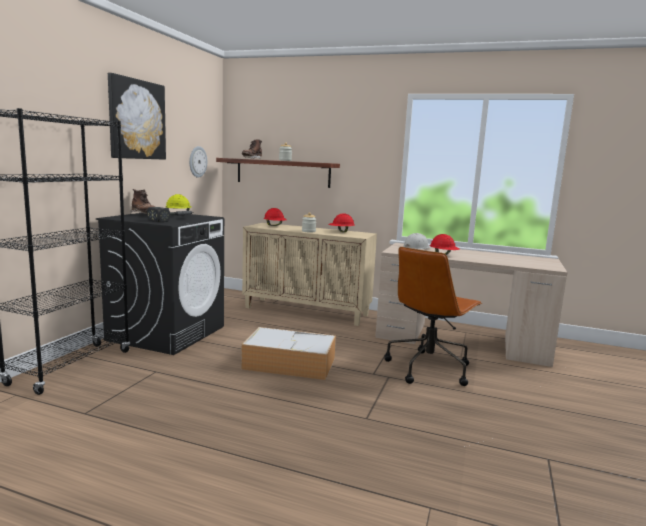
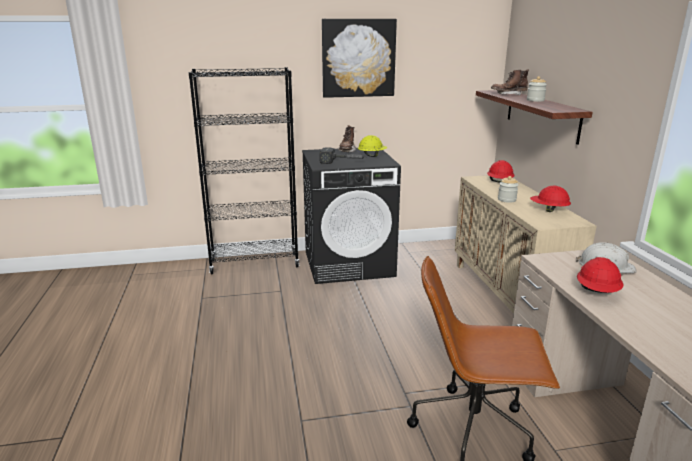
camera: 60 degrees right, 10 degrees up
wall clock [189,146,207,178] -> none
storage box [241,327,336,380] -> none

